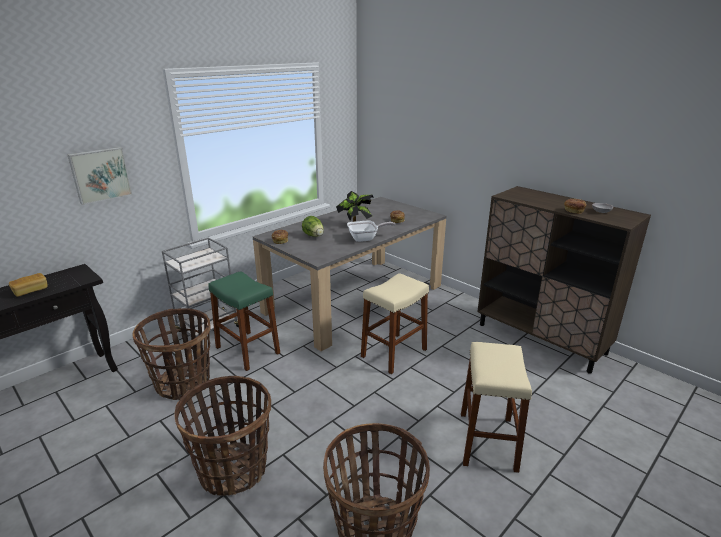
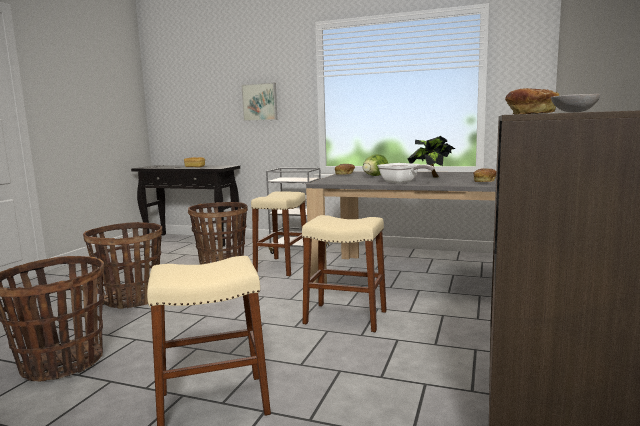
camera: 65 degrees right, 15 degrees down
green stool [208,271,280,371] -> beige stool [251,191,306,276]

